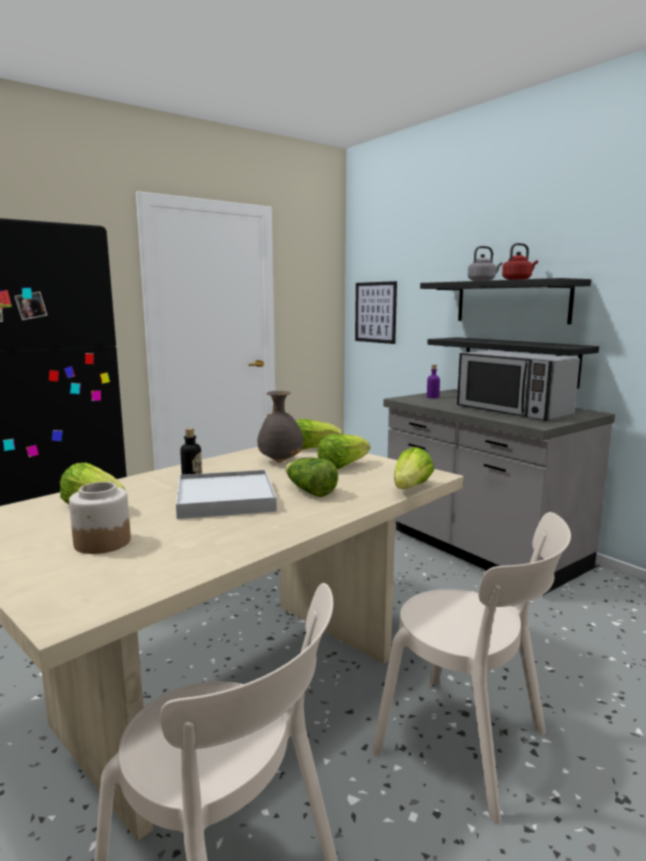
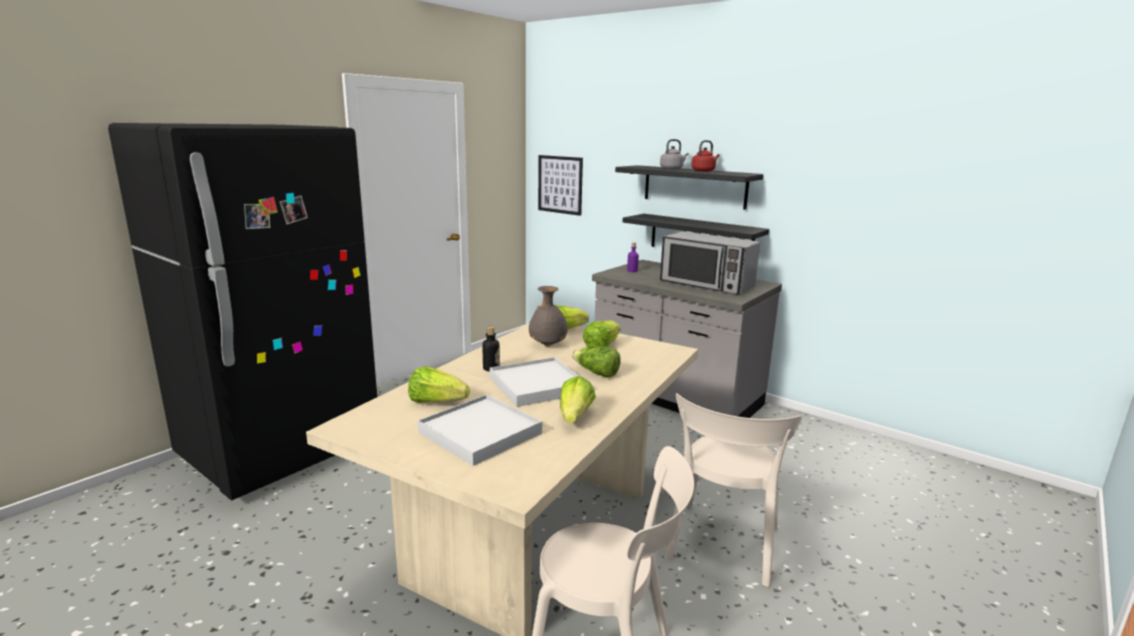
camera: 15 degrees left, 5 degrees up
jar [69,482,131,554] -> white tray [418,394,542,466]
beige chair [372,512,571,824] -> beige chair turned 90 degrees clockwise [665,393,802,587]
lettuce [394,447,434,489] -> lettuce moved to [560,376,596,423]

